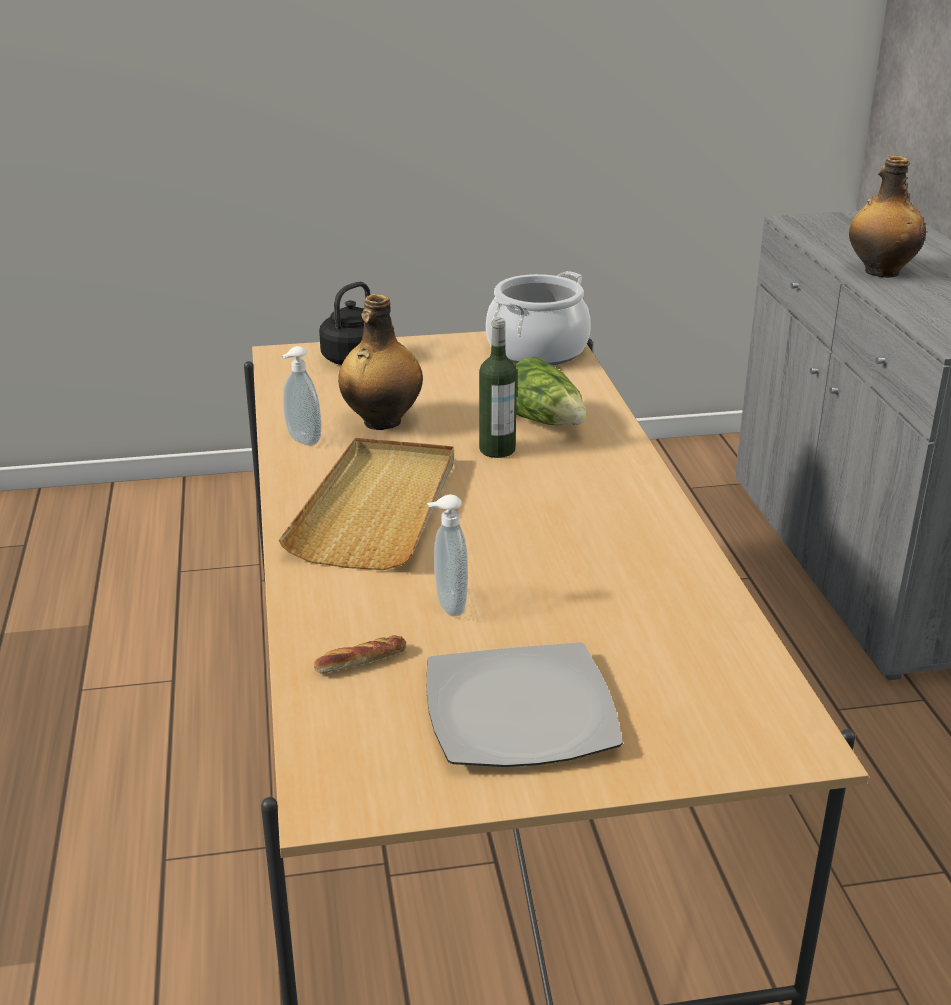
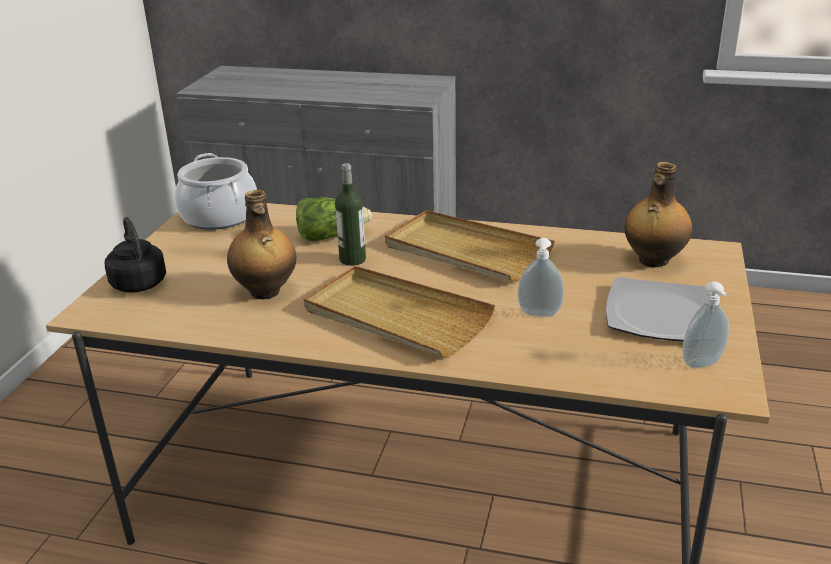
camera: 65 degrees left, 0 degrees up
soap dispenser [282,346,321,446] -> soap dispenser moved to [682,281,729,368]
bread [314,635,406,674] -> none
bottle [849,155,926,278] -> bottle moved to [624,162,692,267]
none -> beige tray [385,210,554,281]

